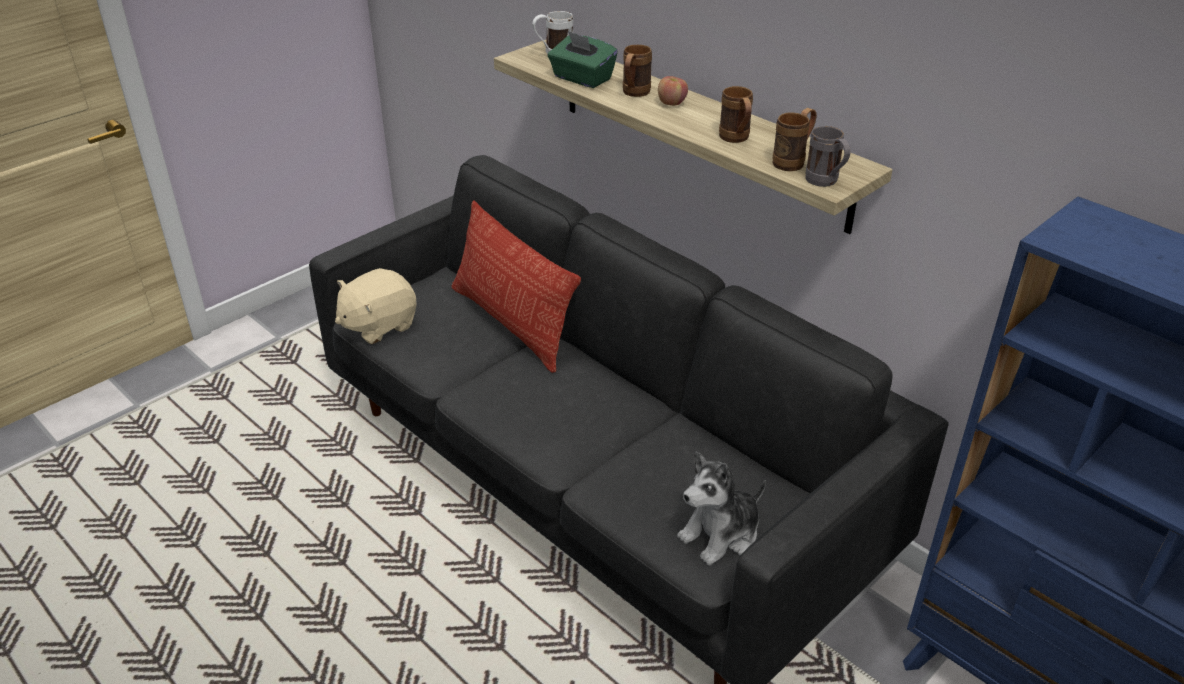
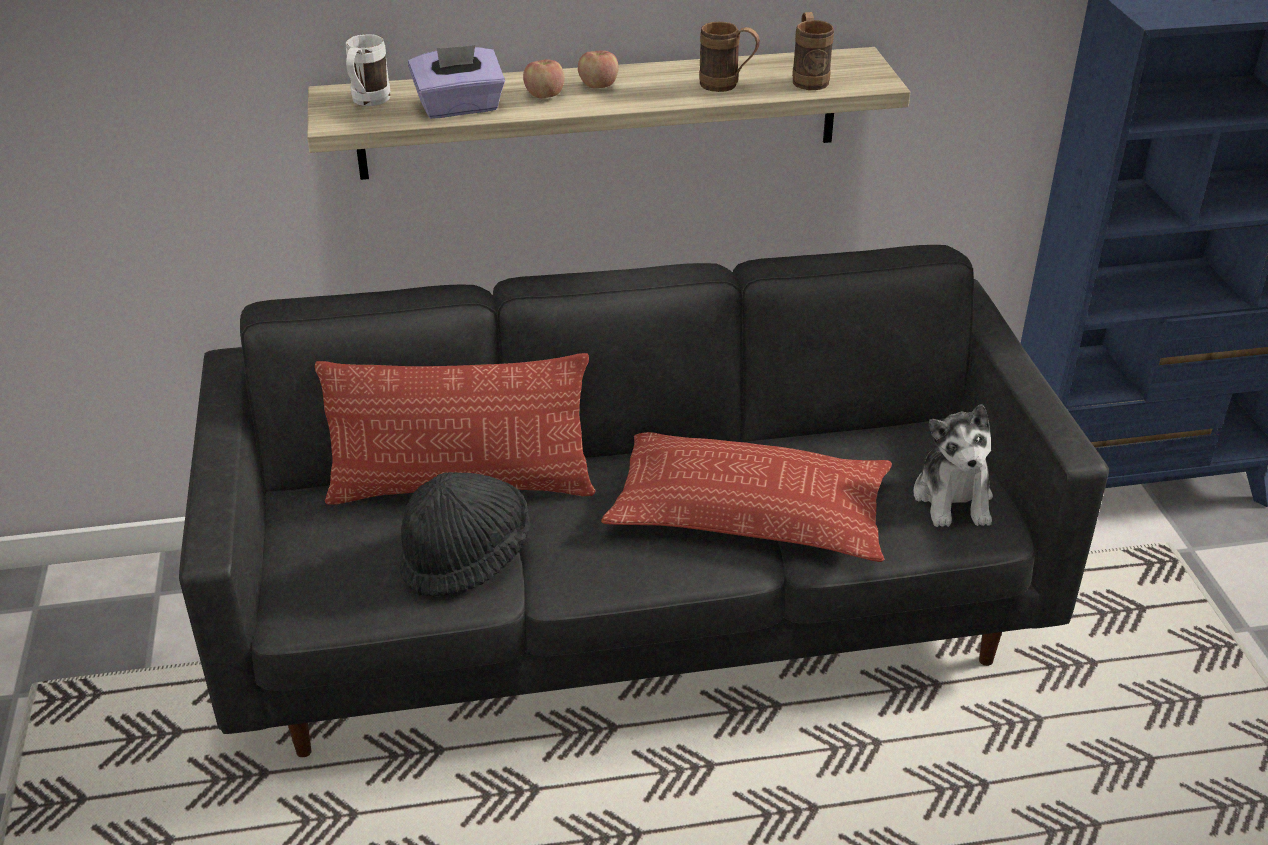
camera: 55 degrees left, 0 degrees up
beige plush toy [335,268,417,344] -> none
green tissue box [548,31,618,88] -> purple tissue box [408,45,505,119]
brown mug [623,45,652,97] -> apple [523,59,565,98]
grey mug [805,126,851,187] -> none
none -> black hat [400,472,530,597]
none -> pillow [601,432,892,562]

